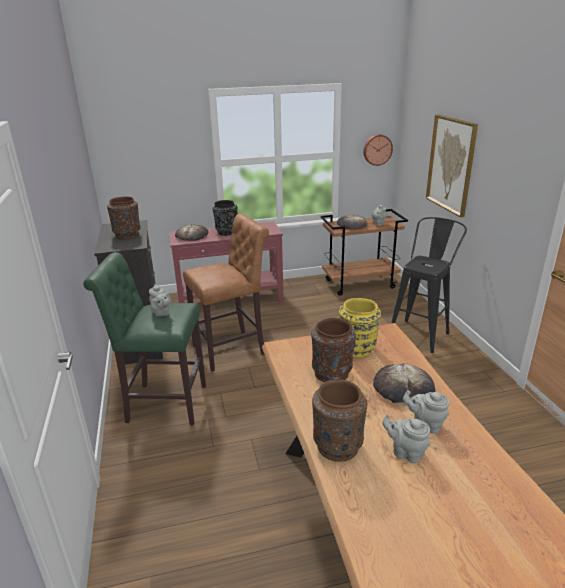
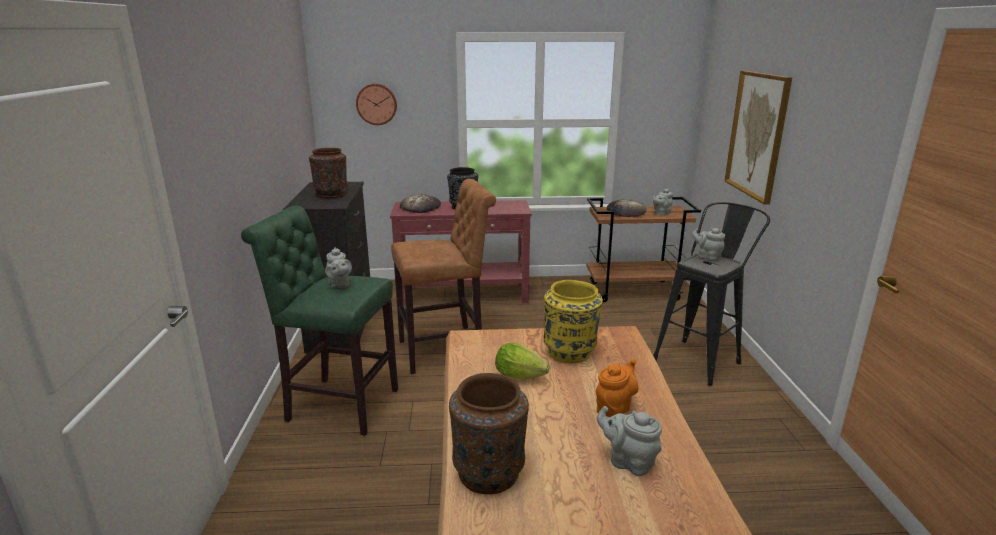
camera: 10 degrees right, 5 degrees down
brown vase [311,318,356,382] -> lettuce [495,343,550,379]
wall clock [363,134,393,166] -> wall clock moved to [356,84,397,125]
bread [373,363,435,403] -> orange teapot [596,359,639,417]
grey teapot [382,414,430,463] -> grey teapot moved to [692,228,725,261]

